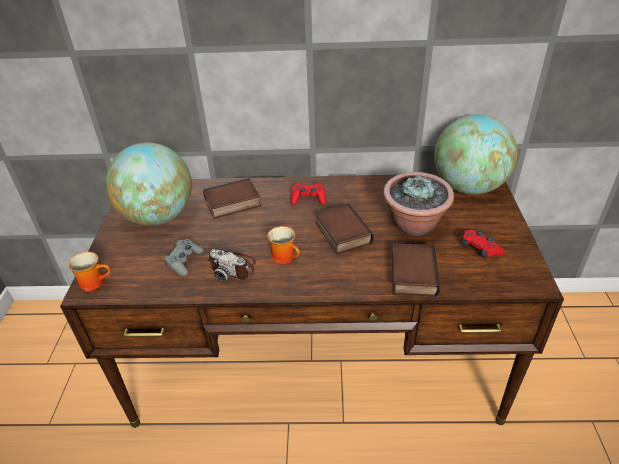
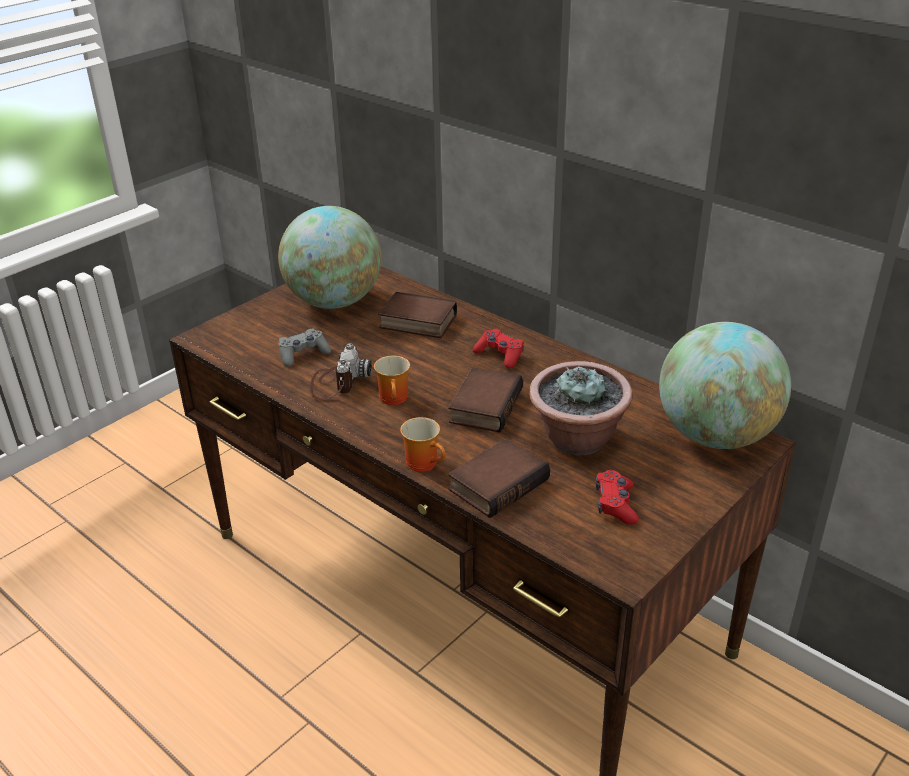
camera: 40 degrees right, 5 degrees down
mug [68,252,111,291] -> mug moved to [400,417,446,472]
camera [207,249,256,281] -> camera turned 150 degrees counterclockwise [310,344,372,400]

